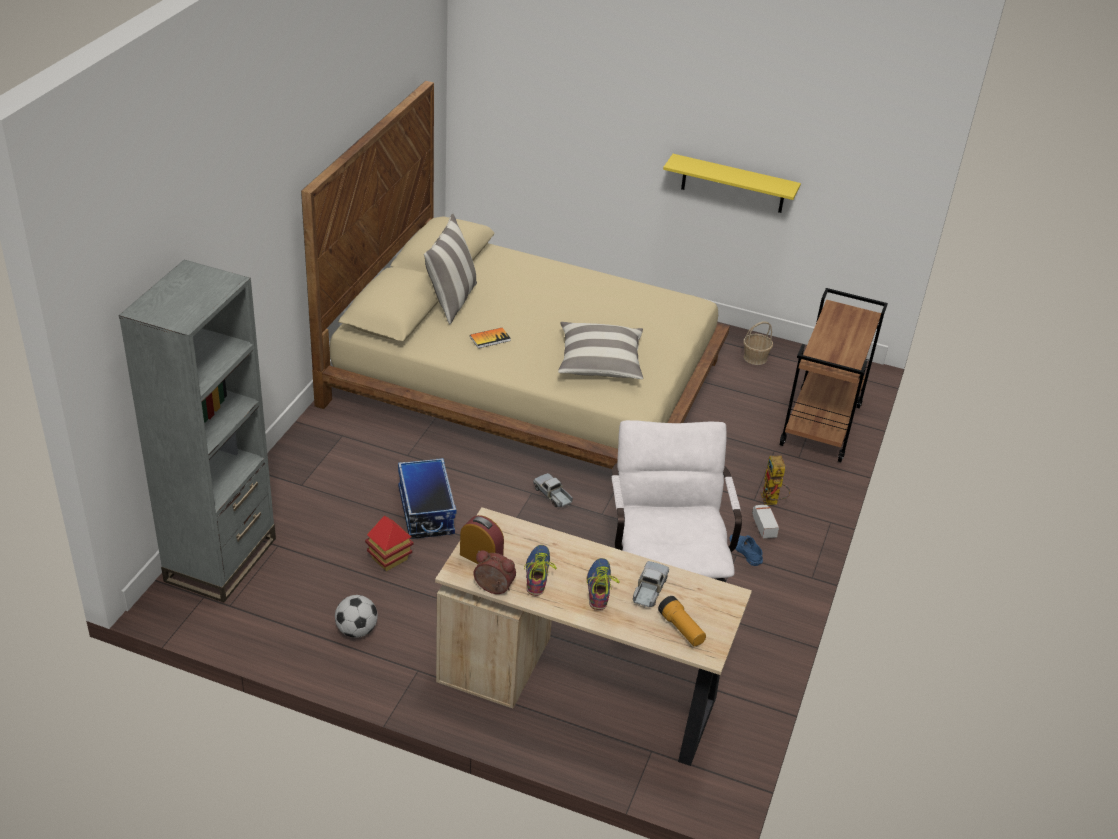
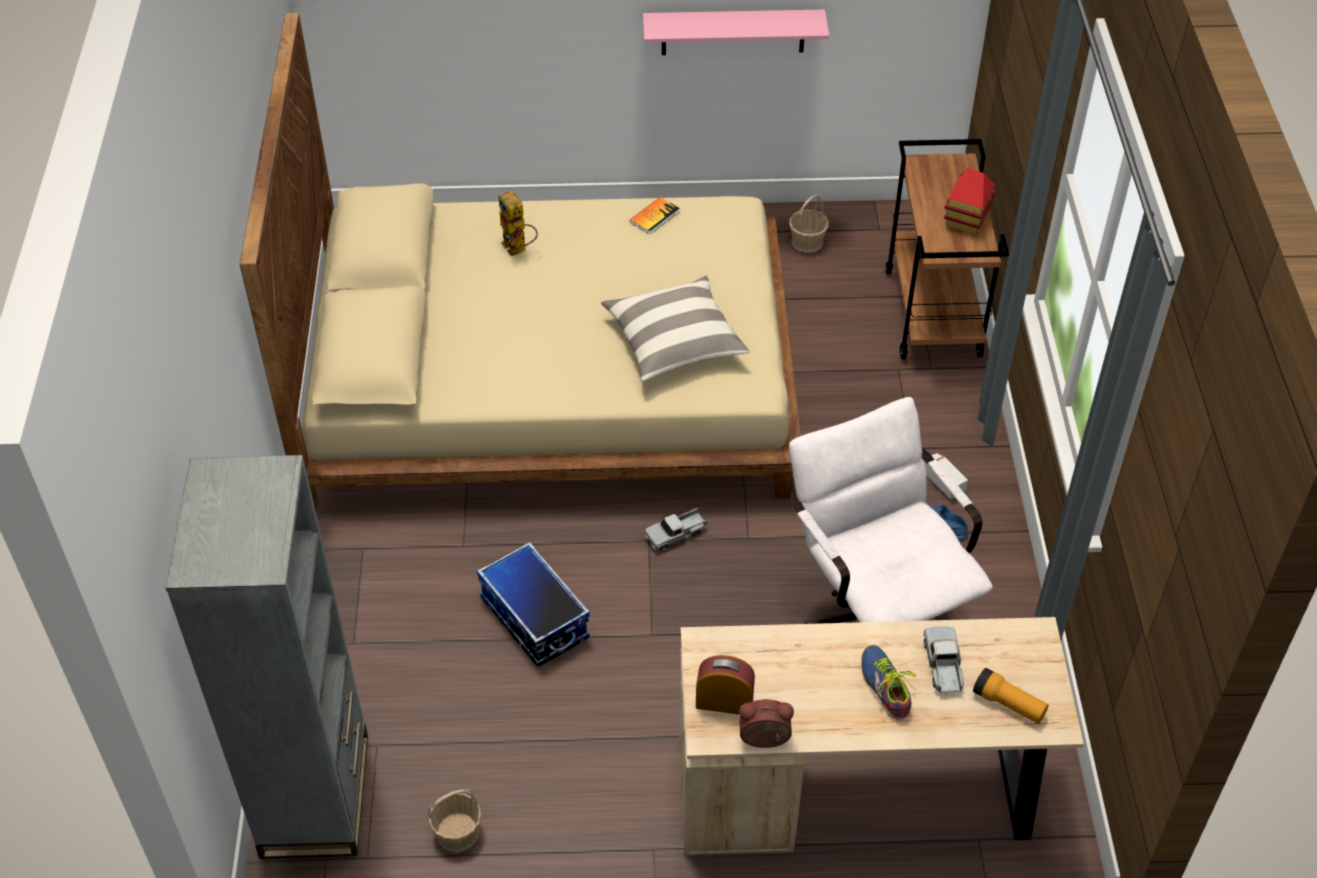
camera: 20 degrees left, 10 degrees up
football [335,595,378,638] -> none
toy house [365,515,414,571] -> toy house moved to [944,168,996,234]
pillow [424,214,477,324] -> none
book [470,327,511,348] -> book moved to [630,197,680,234]
shoe [524,545,557,596] -> none
toy truck [533,473,573,507] -> toy truck turned 60 degrees counterclockwise [644,508,707,552]
yellow shelf [663,154,801,213] -> pink shelf [643,9,829,55]
toy robot [761,455,790,505] -> toy robot moved to [498,190,538,257]
none -> basket [428,789,482,852]

